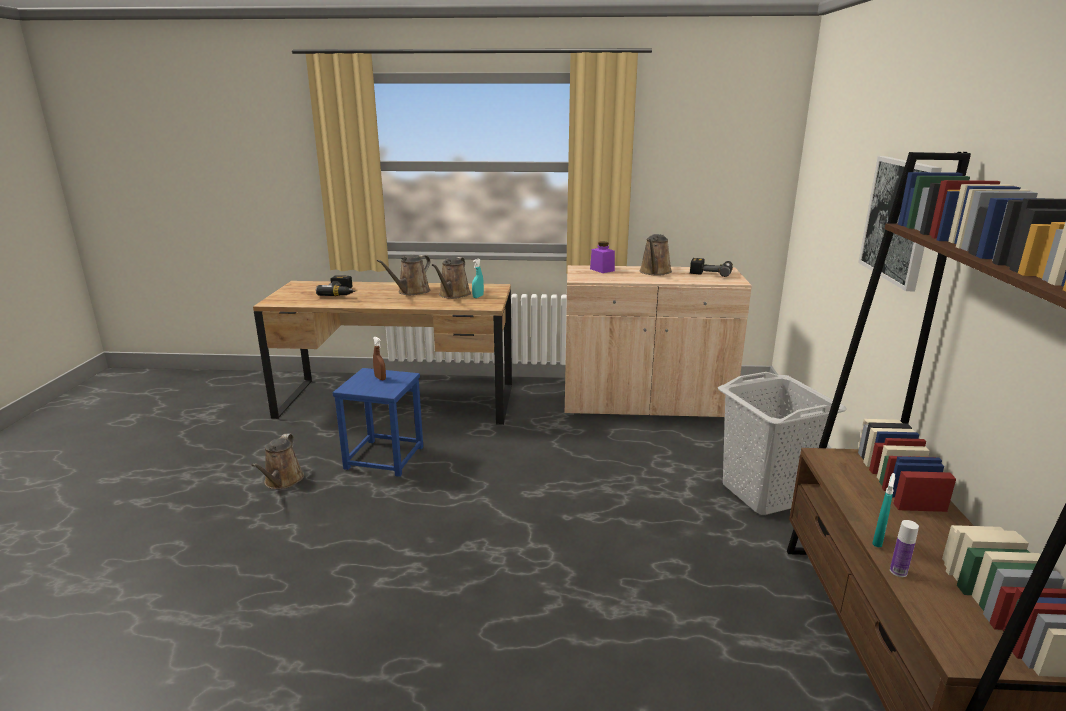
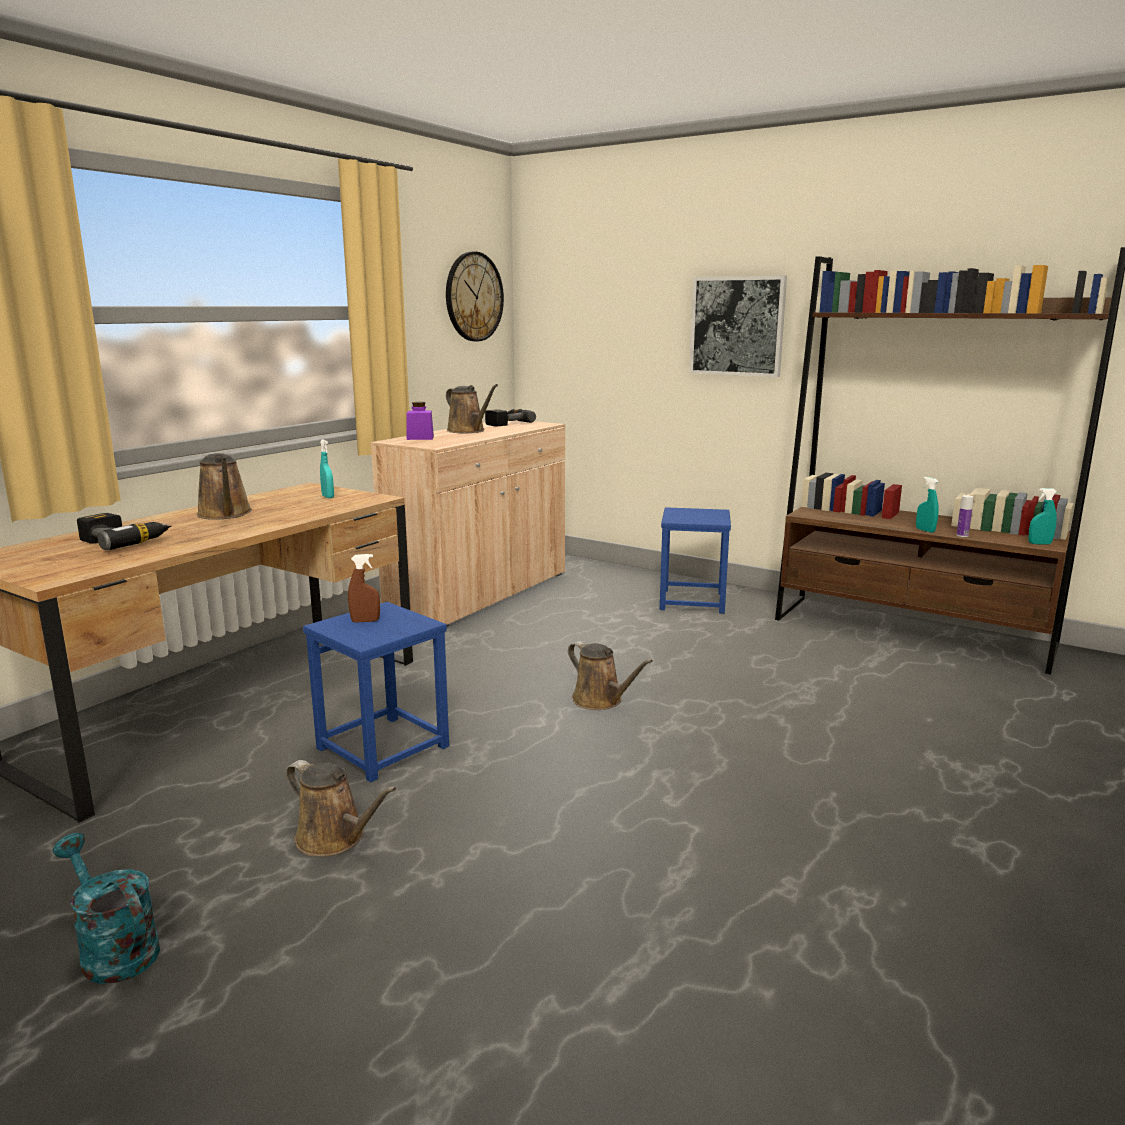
camera: 60 degrees left, 5 degrees down
brown watering can [432,257,471,299] -> brown watering can moved to [568,641,653,710]
grey laundry basket [718,372,847,515] -> blue stool [660,507,731,614]
none -> turquoise watering can [53,833,160,984]
none -> wall clock [446,251,504,341]
none -> turquoise spray bottle [1028,488,1057,544]

